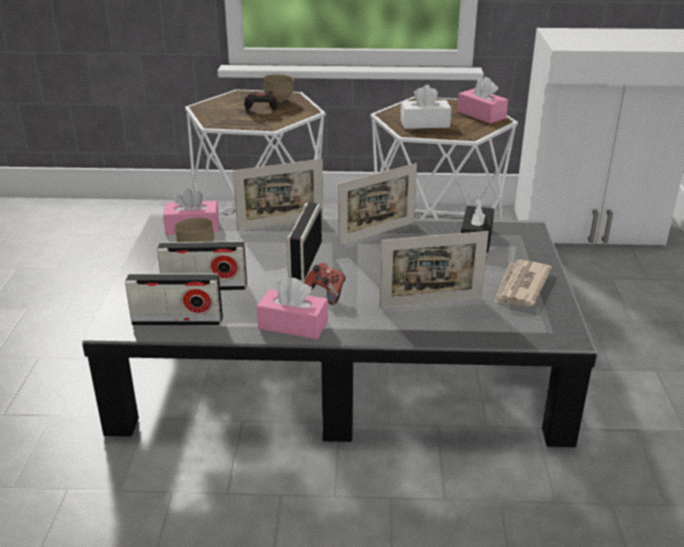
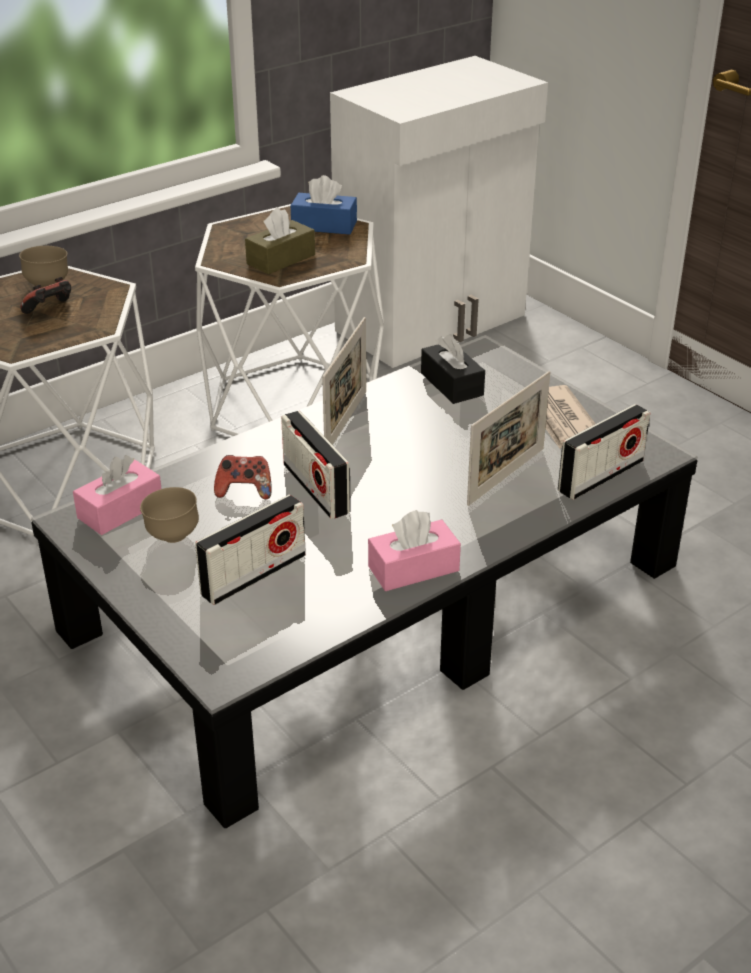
camera: 40 degrees left, 5 degrees up
radio [125,274,223,326] -> radio moved to [558,404,650,500]
picture frame [233,159,323,231] -> none
game controller [304,263,346,305] -> game controller moved to [214,455,272,499]
white tissue box [401,85,451,129] -> brown tissue box [245,207,315,274]
pink tissue box [457,77,508,124] -> blue tissue box [291,175,357,235]

